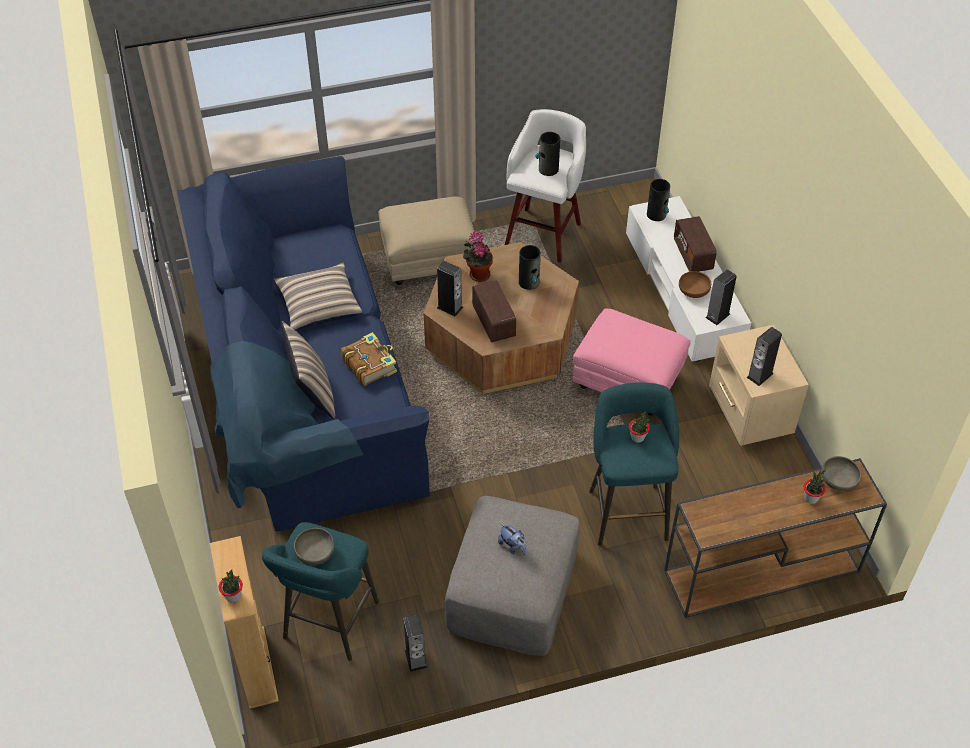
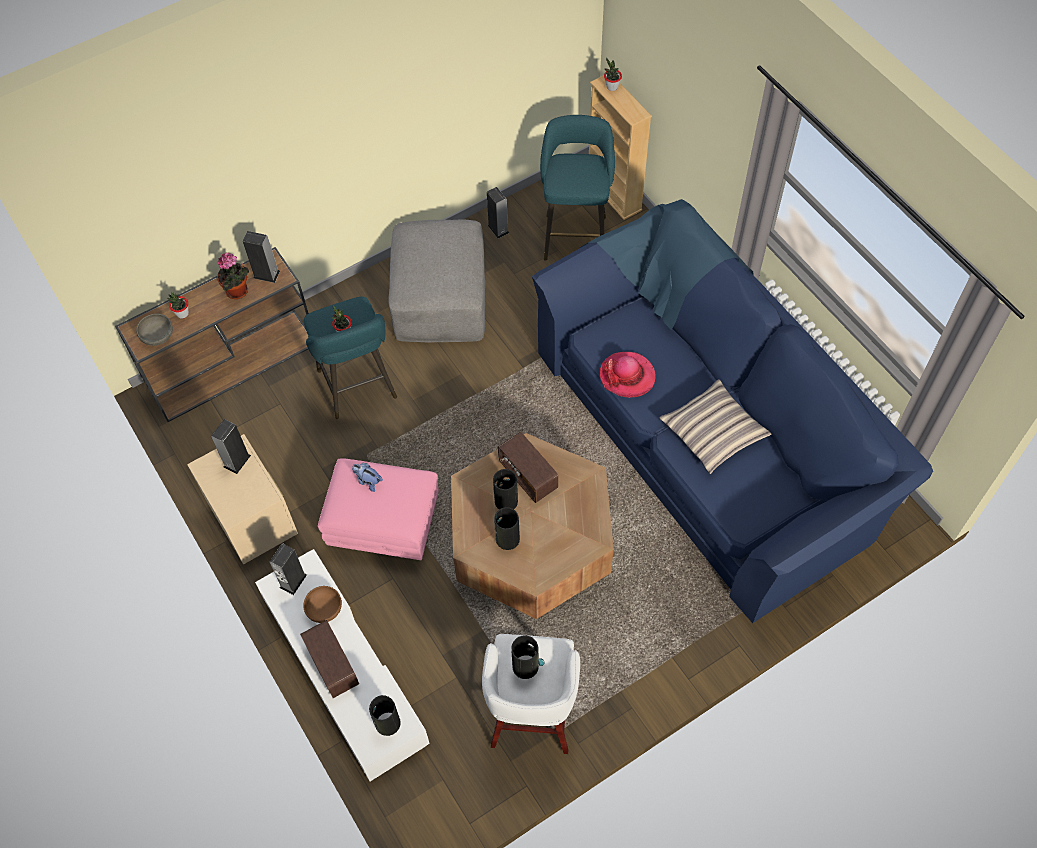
camera: 165 degrees right, 10 degrees up
pillow [281,321,335,419] -> none
grey bowl [294,528,335,565] -> none
book [341,332,397,386] -> hat [600,352,656,398]
beige ottoman [378,196,474,285] -> none
speaker [437,261,463,317] -> speaker moved to [243,231,280,283]
potted plant [463,231,493,282] -> potted plant moved to [217,253,249,299]
plush toy [498,524,526,555] -> plush toy moved to [352,463,383,492]
none -> vase [493,469,518,509]

